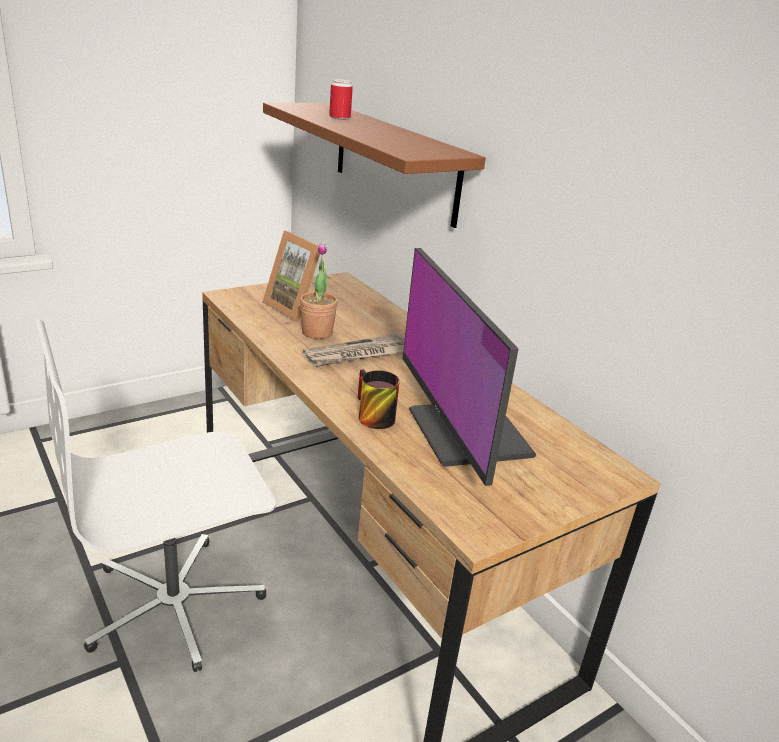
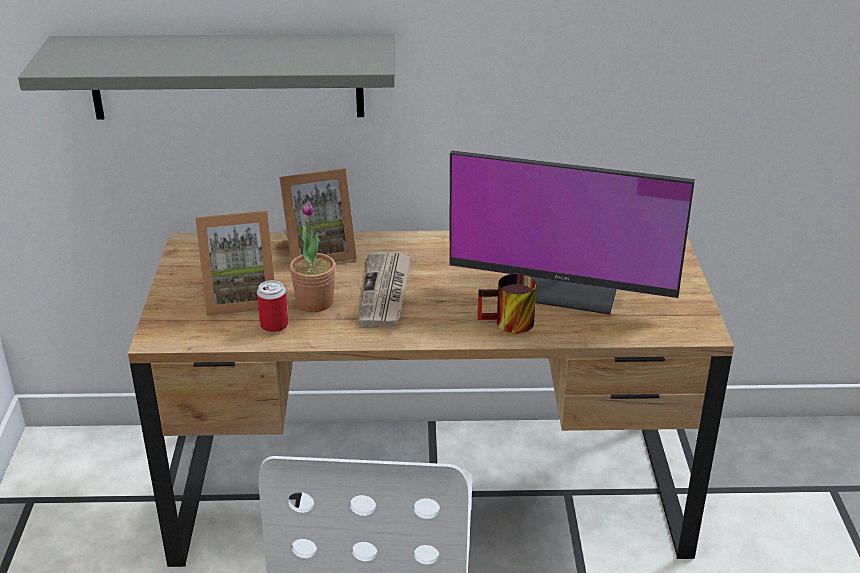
camera: 55 degrees left, 5 degrees up
brown shelf [263,103,486,228] -> grey shelf [18,34,395,120]
can [329,79,353,120] -> can moved to [257,280,288,332]
none -> picture frame [279,168,357,262]

